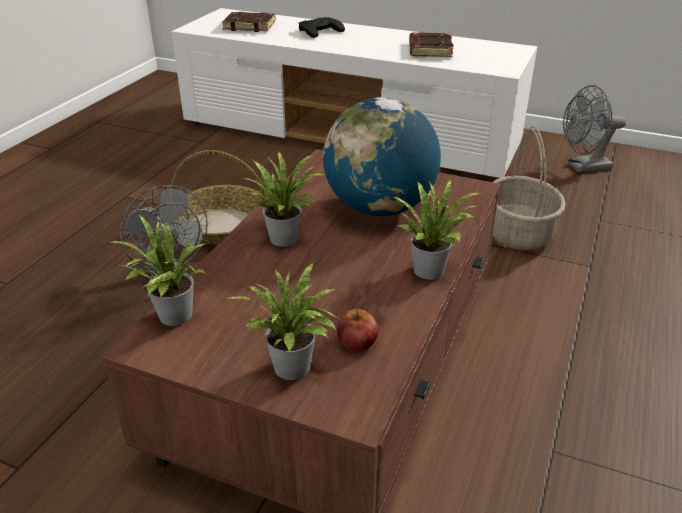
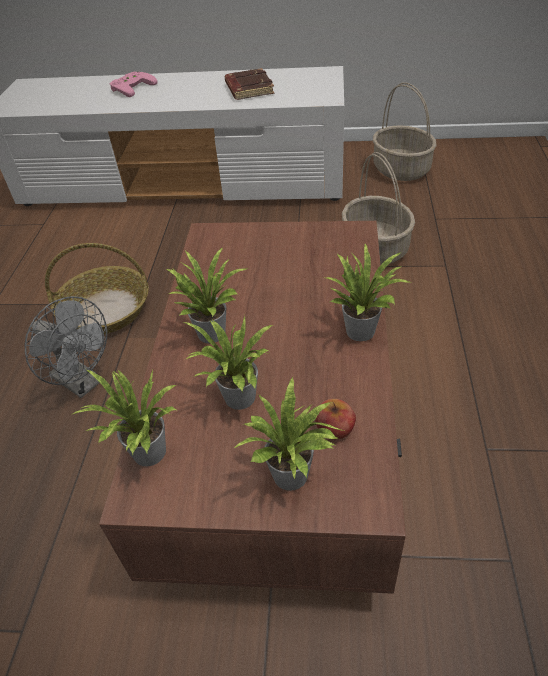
camera: 15 degrees left, 10 degrees up
brown book [222,12,275,32] -> none
black game controller [299,17,345,38] -> pink game controller [110,72,158,97]
globe [323,97,441,216] -> none
grey fan [563,85,626,173] -> basket [373,82,437,181]
none -> potted plant [184,316,272,410]

